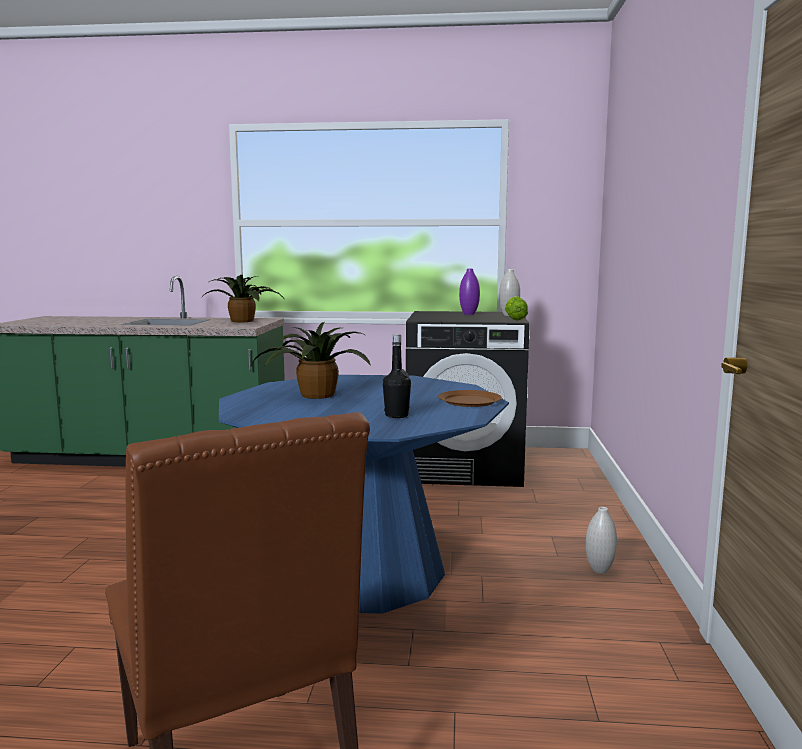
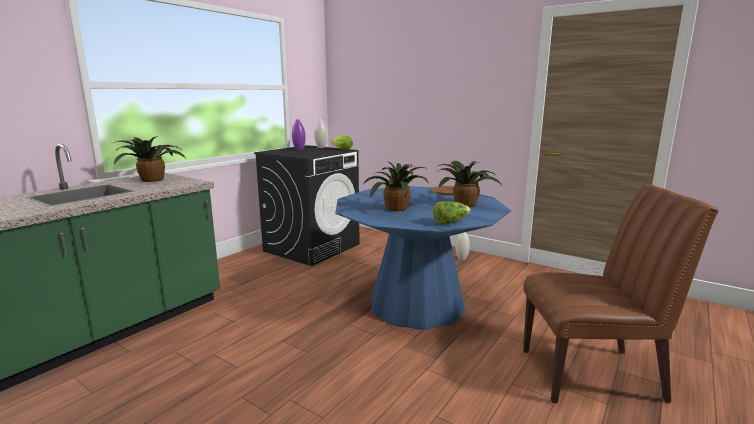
camera: 60 degrees left, 5 degrees up
black bottle [383,334,411,418] -> potted plant [436,161,502,207]
none -> lettuce [433,201,471,225]

